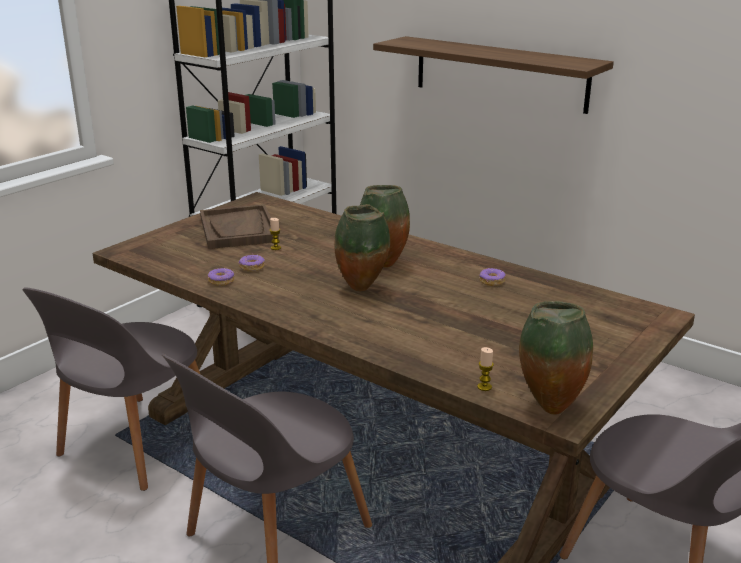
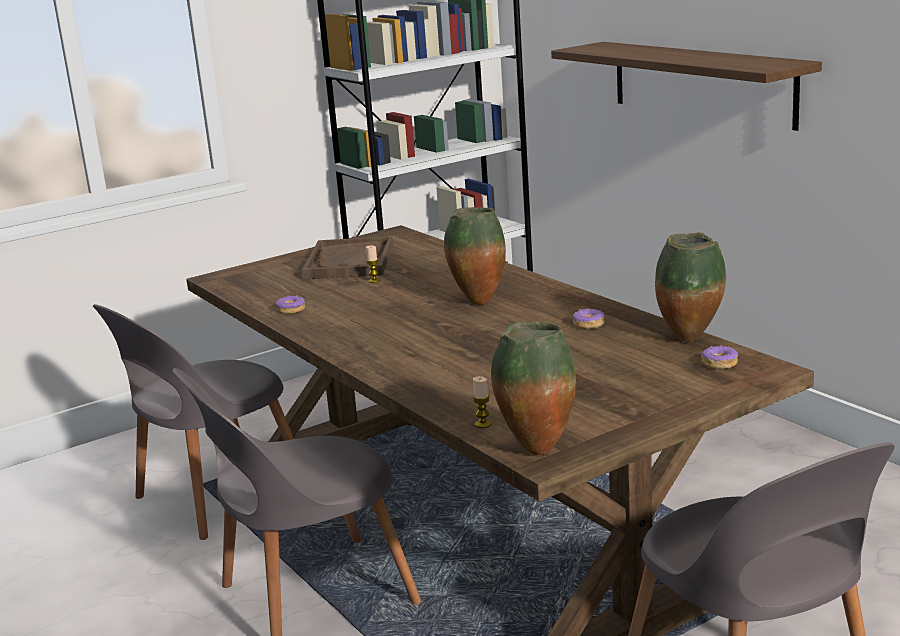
camera: 20 degrees right, 5 degrees down
donut [239,254,265,272] -> donut moved to [701,345,738,369]
vase [334,204,390,291] -> vase moved to [655,232,726,342]

